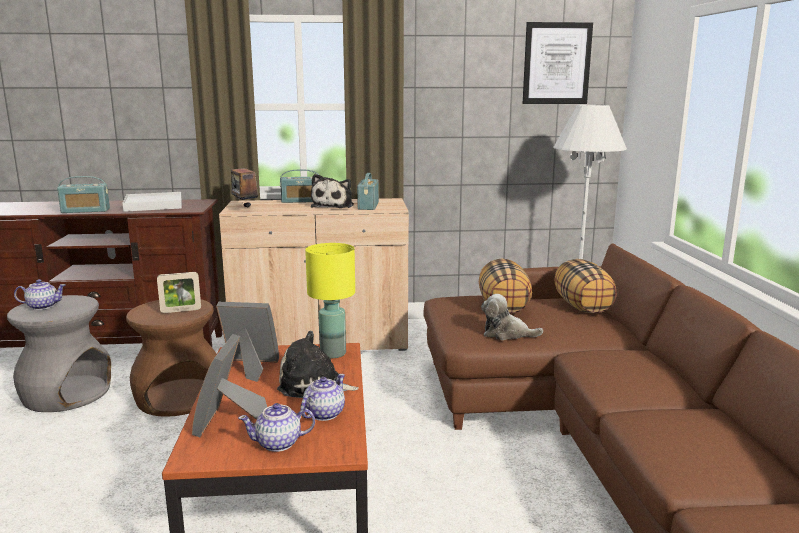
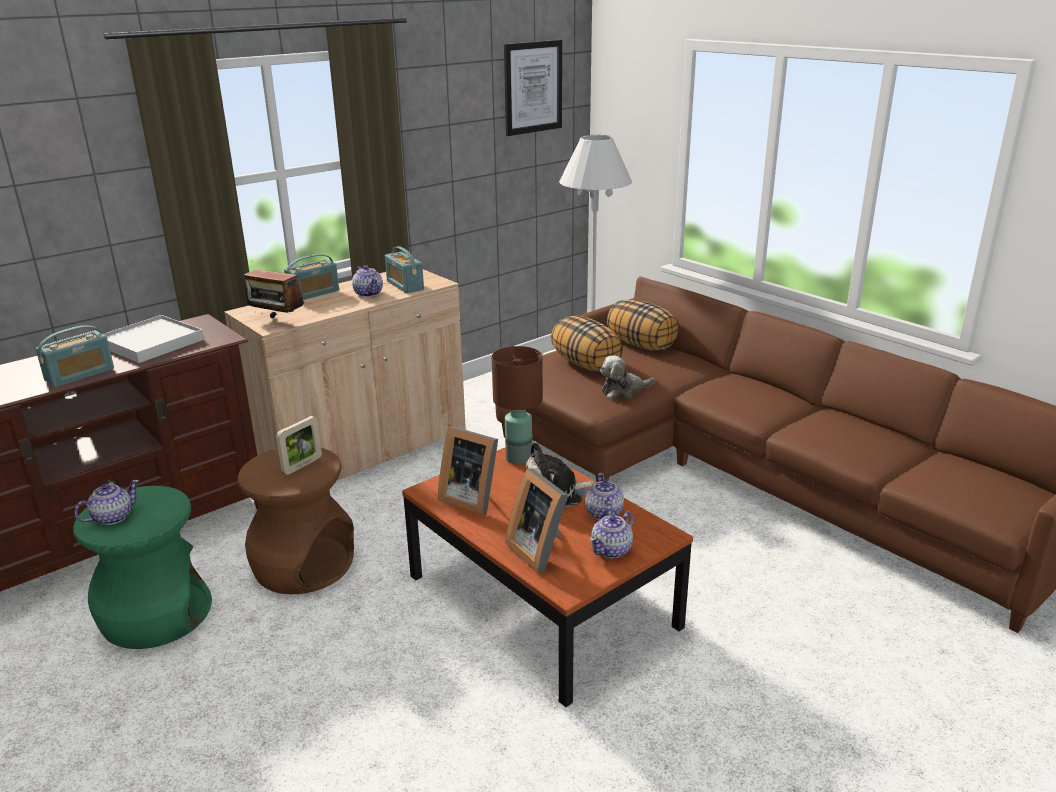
camera: 35 degrees left, 10 degrees up
grey stool [7,295,111,412] -> green stool [73,486,212,649]
picture frame [216,302,279,382] -> picture frame turned 120 degrees counterclockwise [438,426,498,515]
yellow table lamp [305,243,355,358] -> brown table lamp [492,346,543,465]
plush toy [311,174,354,208] -> teapot [352,265,383,297]

